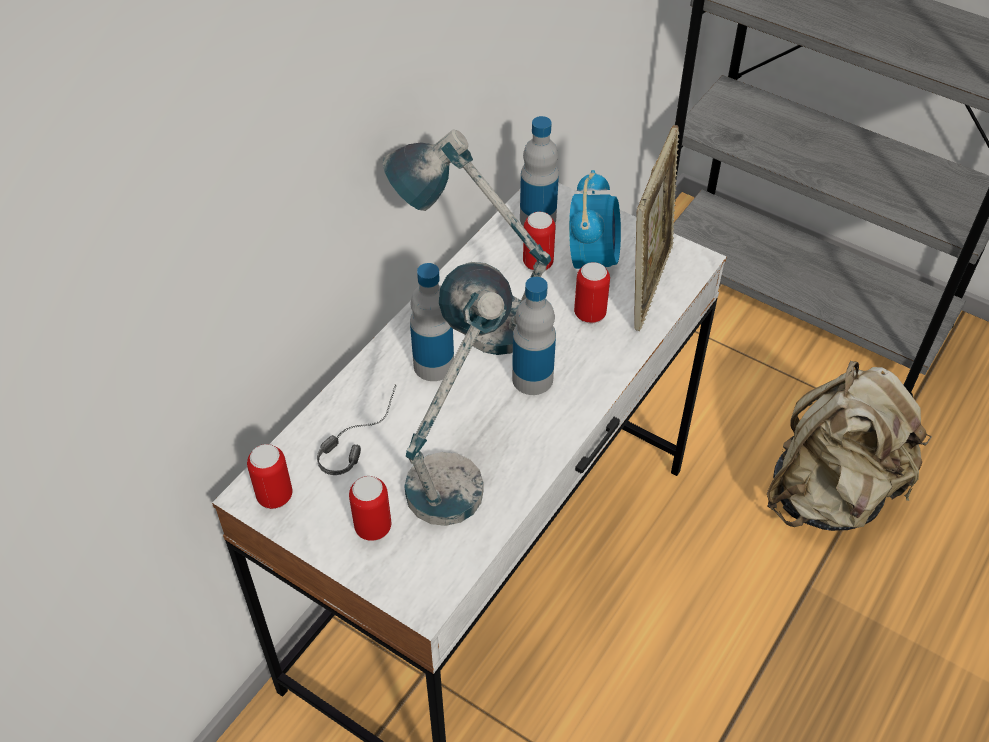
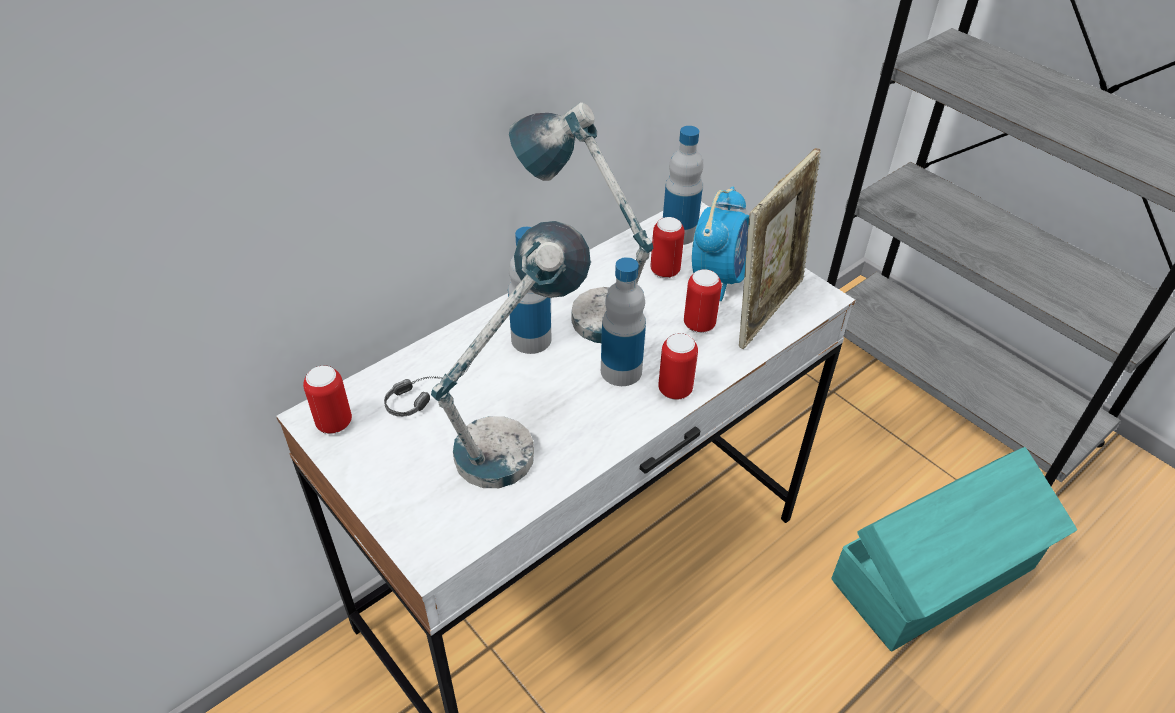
camera: 15 degrees right, 5 degrees down
can [349,476,391,541] -> can moved to [658,333,698,400]
beige backpack [767,361,932,531] -> turquoise storage box [831,447,1077,652]

